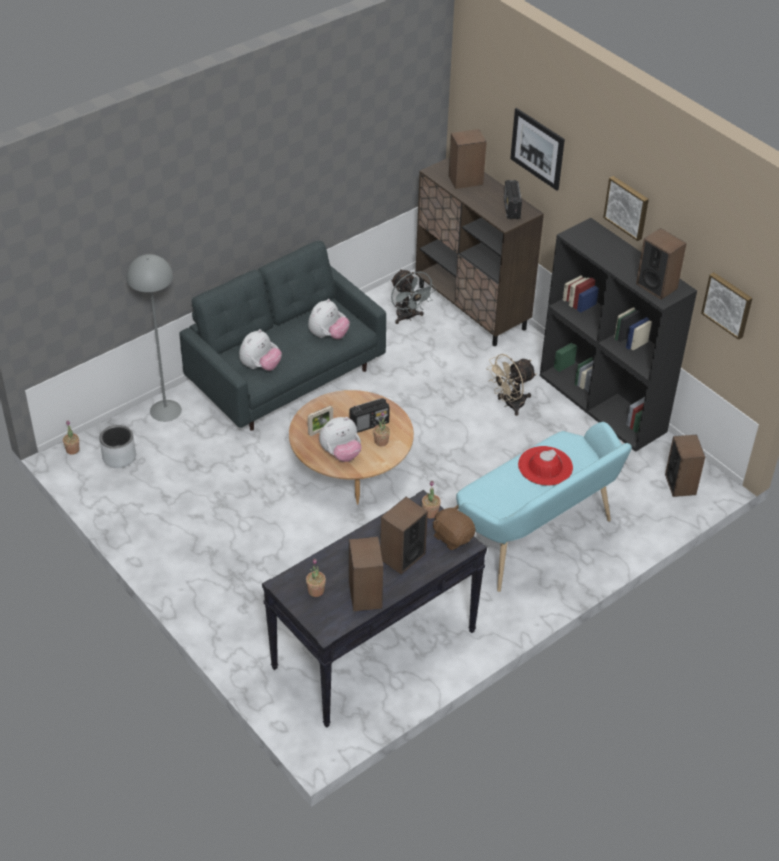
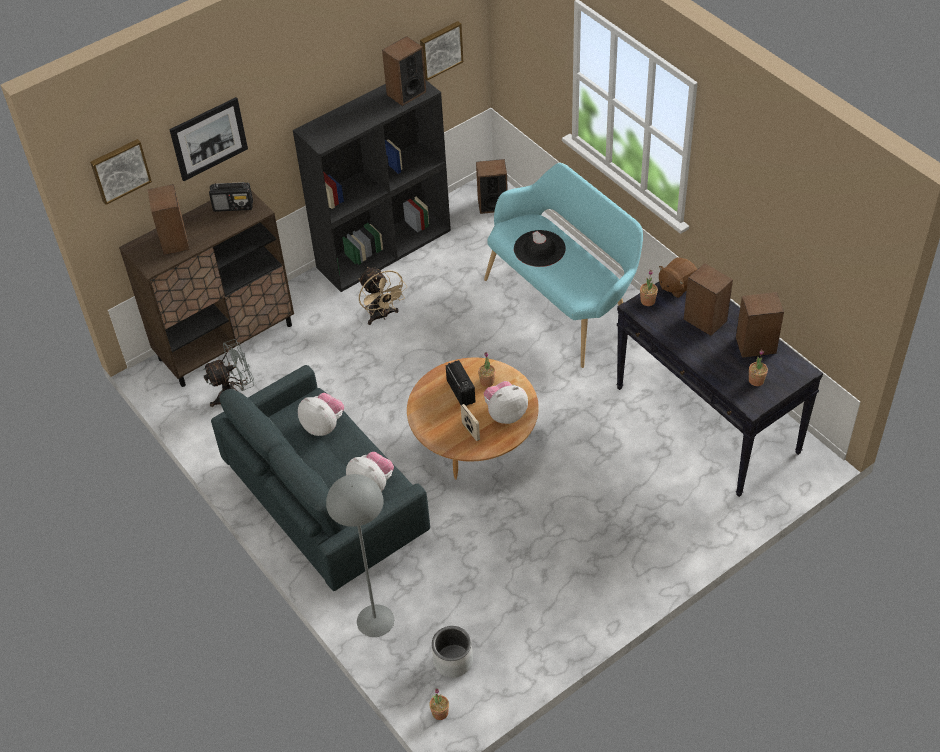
camera: 85 degrees left, 5 degrees up
plush toy [319,417,361,462] -> plush toy turned 90 degrees counterclockwise [484,381,528,424]
red hat [518,446,573,486] -> black hat [514,230,566,267]
picture [603,176,649,241] -> picture moved to [90,139,152,205]

